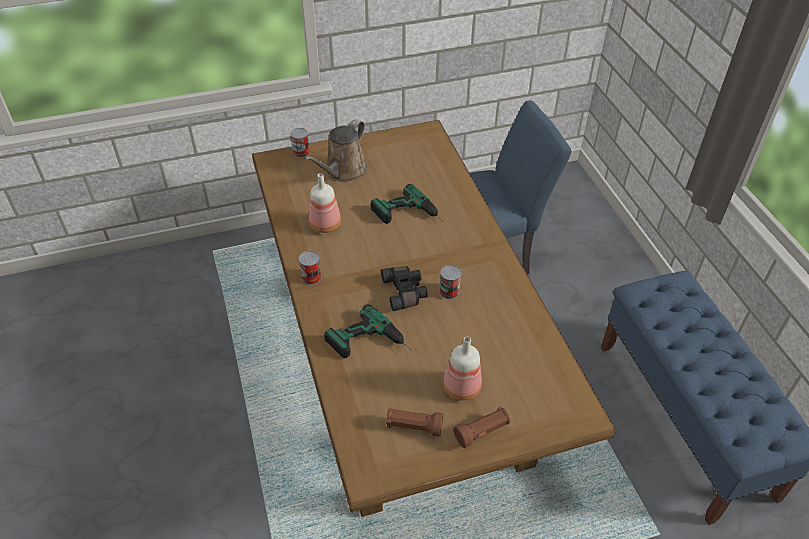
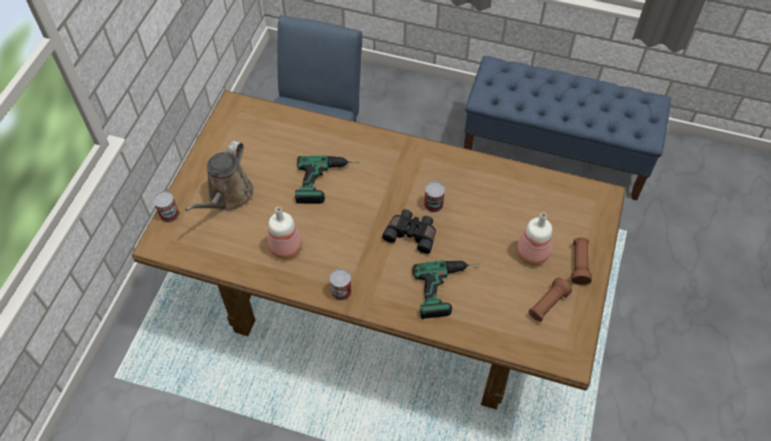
camera: 55 degrees left, 10 degrees up
brown watering can [304,119,367,182] -> brown watering can turned 45 degrees clockwise [185,140,254,211]

